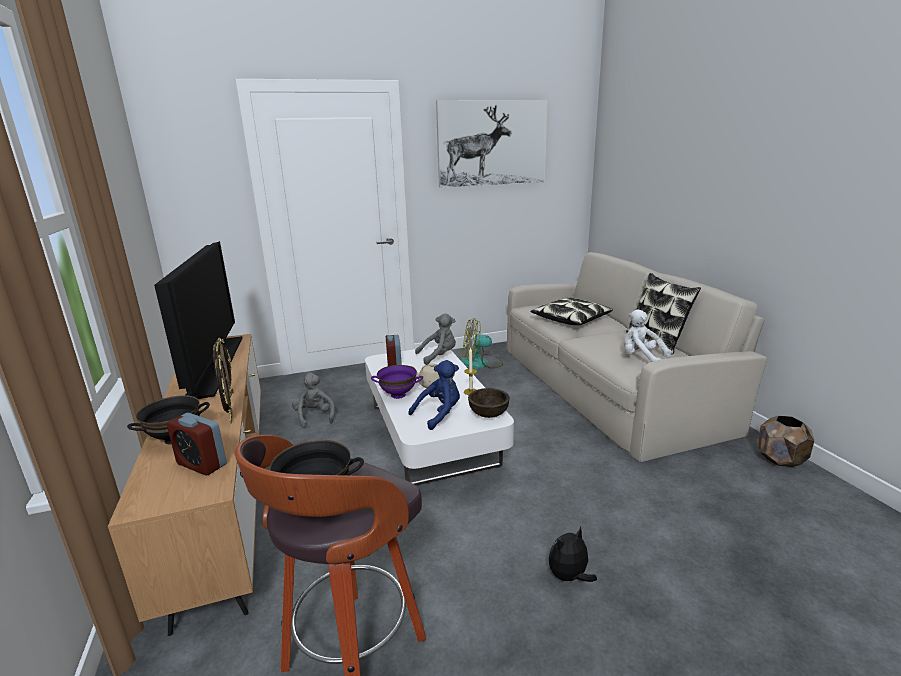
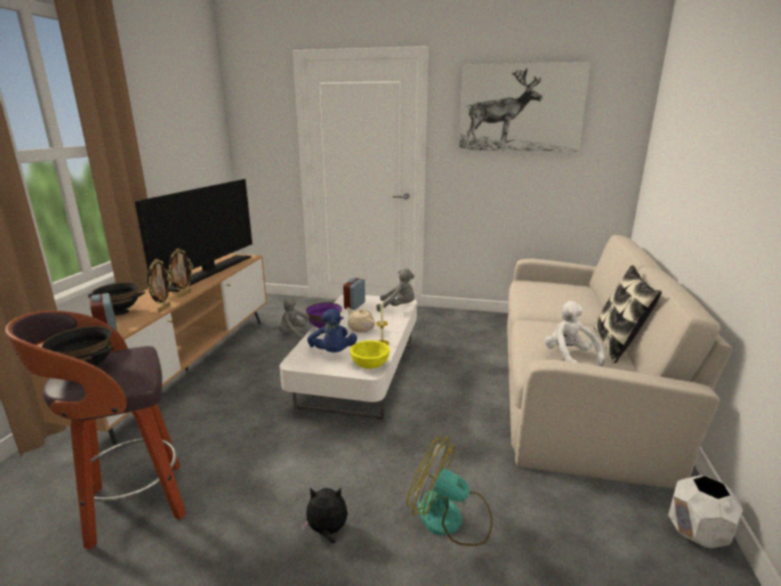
camera: 30 degrees right, 0 degrees up
grey plush toy [292,373,335,428] -> grey plush toy turned 75 degrees counterclockwise [279,298,314,340]
blue plush toy [408,360,460,430] -> blue plush toy turned 75 degrees clockwise [307,309,357,353]
fan [461,318,503,369] -> fan moved to [406,437,492,546]
brown bowl [468,388,510,418] -> yellow bowl [350,340,390,369]
pillow [531,298,613,325] -> none
brown planter [757,416,814,467] -> white planter [668,475,743,548]

